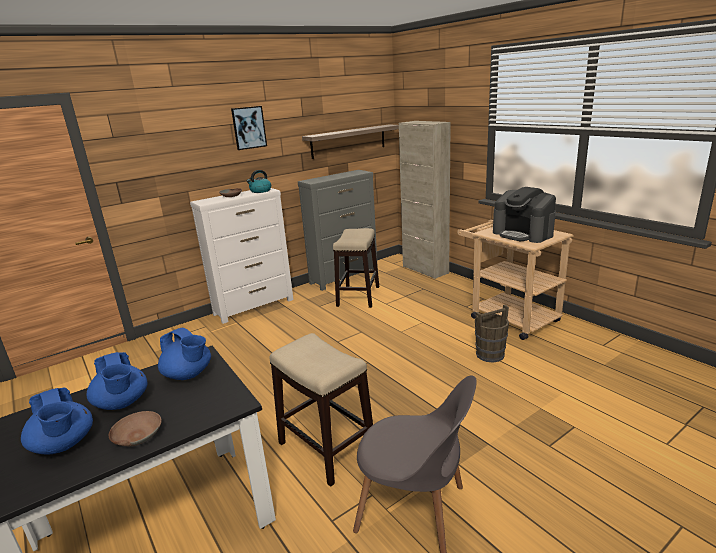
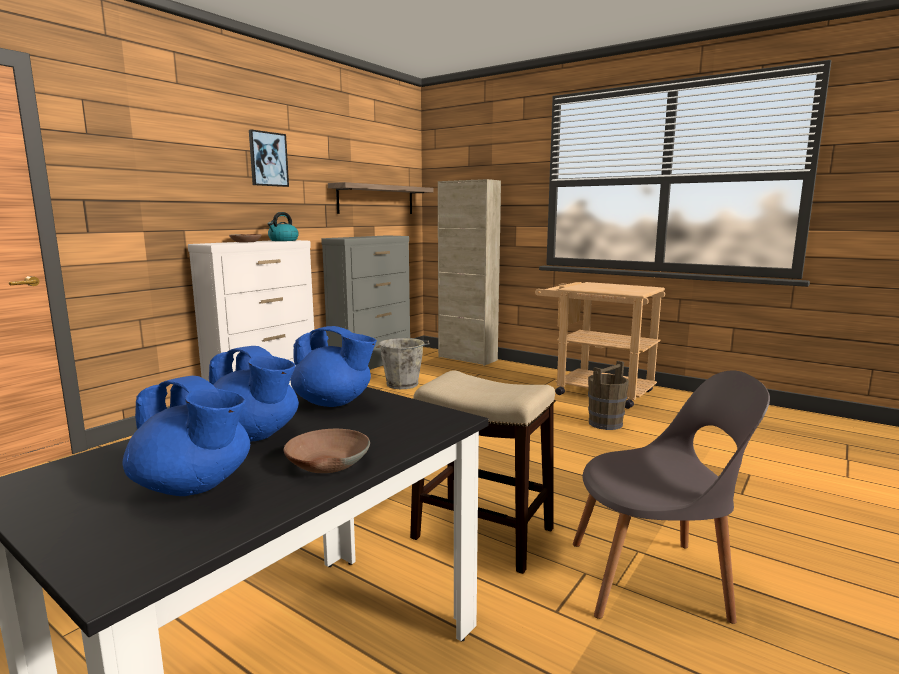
camera: 20 degrees left, 10 degrees down
stool [333,228,379,308] -> grey bucket [379,338,430,389]
coffee machine [493,187,556,243] -> none

